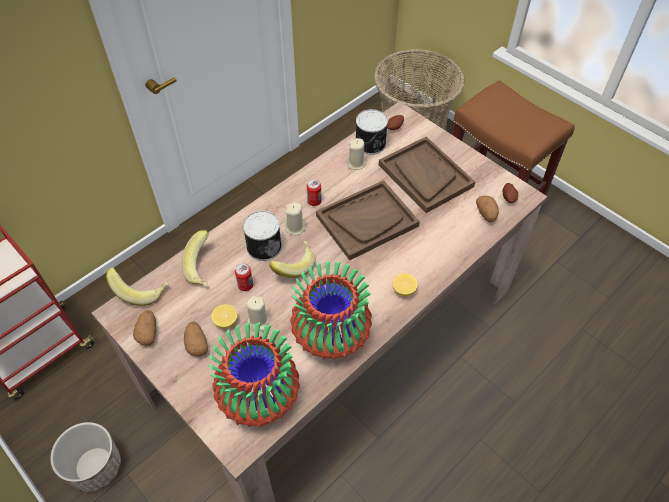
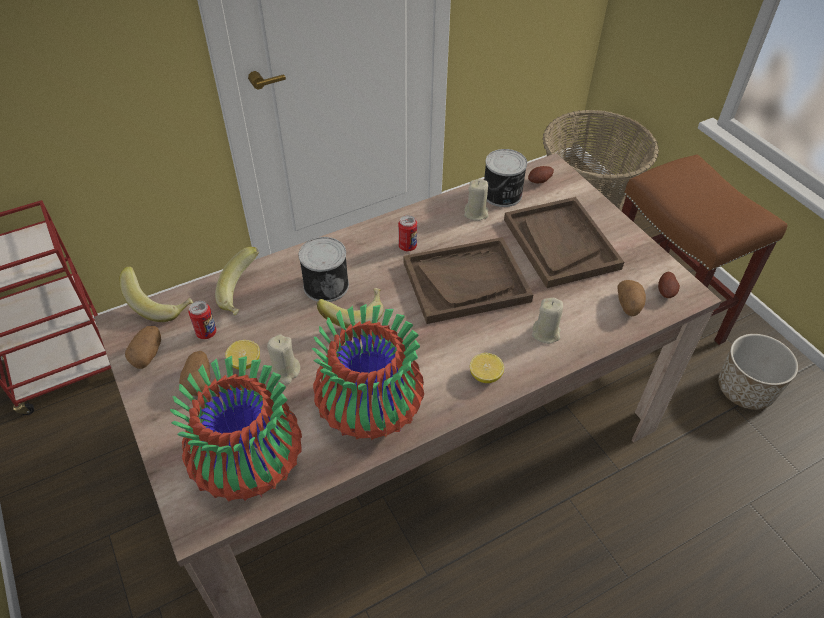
camera: 15 degrees right, 5 degrees down
planter [50,422,121,492] -> planter moved to [718,334,798,410]
can [235,263,253,291] -> can moved to [188,301,217,339]
beige candle [285,202,306,235] -> beige candle moved to [532,298,563,344]

